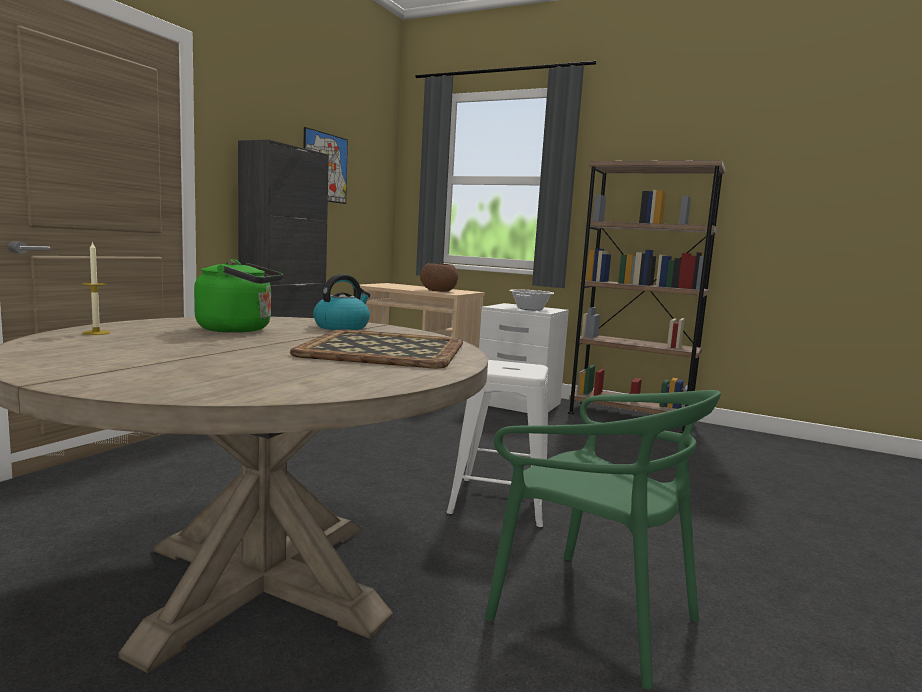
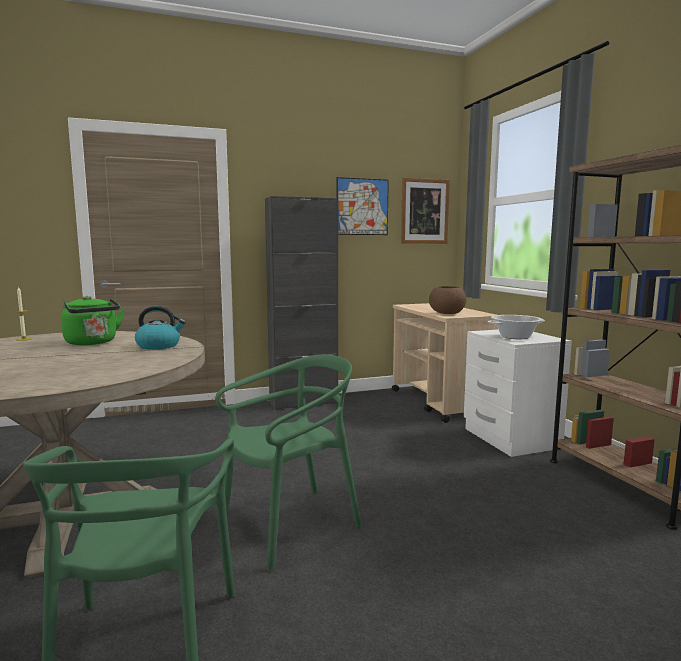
camera: 45 degrees right, 0 degrees up
tray [290,329,463,368] -> none
white stool [446,360,548,529] -> green chair [215,354,362,571]
none -> picture [401,178,450,244]

